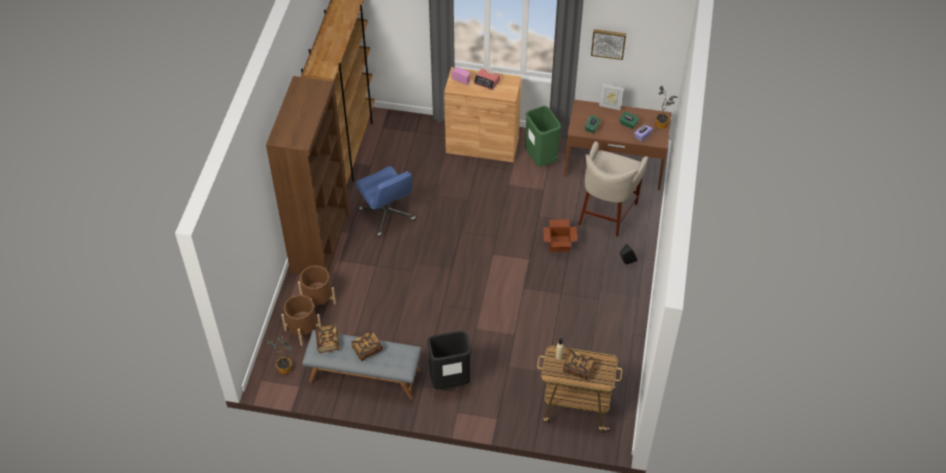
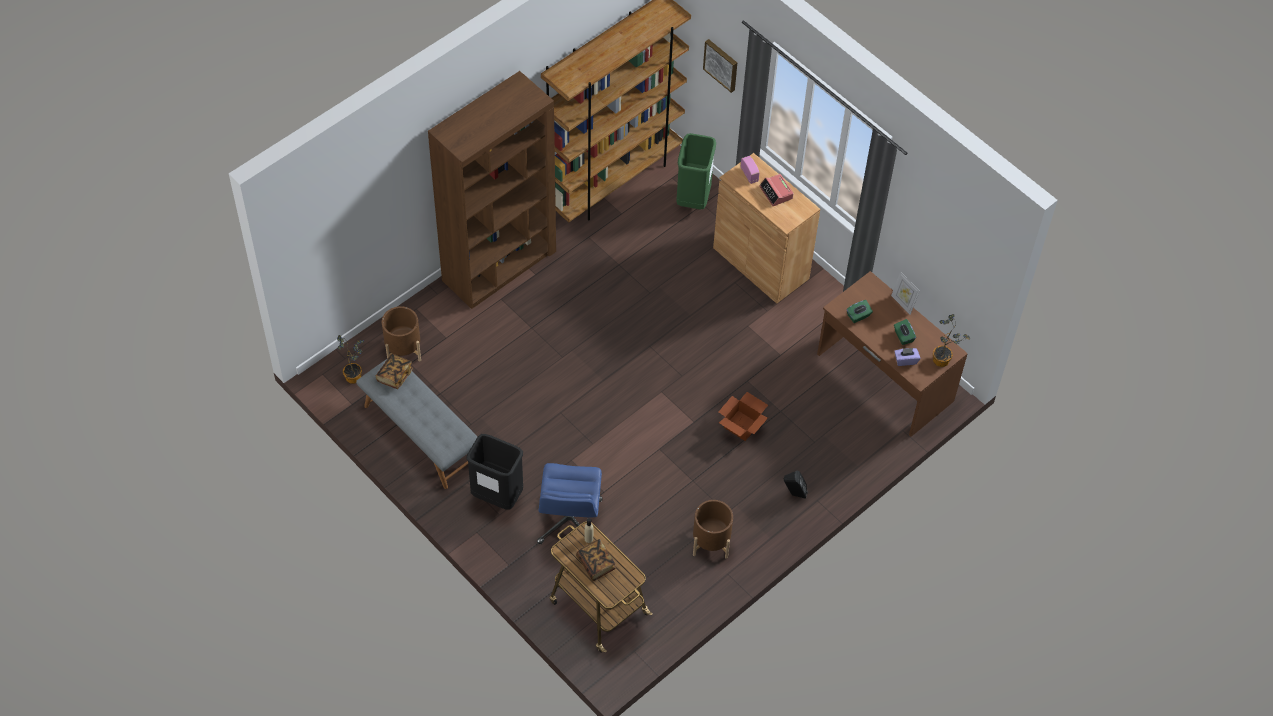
camera: 35 degrees right, 5 degrees up
brown planter [298,265,336,307] -> brown planter moved to [693,500,733,559]
book [351,331,383,361] -> none
blue office chair [356,166,416,237] -> blue office chair moved to [537,463,602,544]
green trash can [525,106,561,167] -> green trash can moved to [676,133,716,209]
beige stool [578,141,648,237] -> none
picture [591,29,626,60] -> picture moved to [703,39,737,93]

